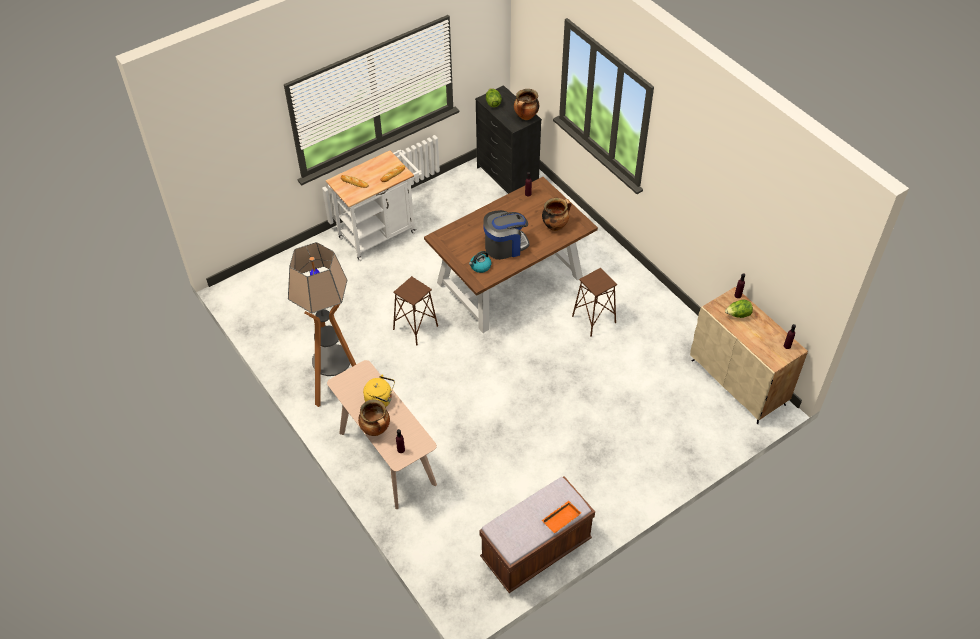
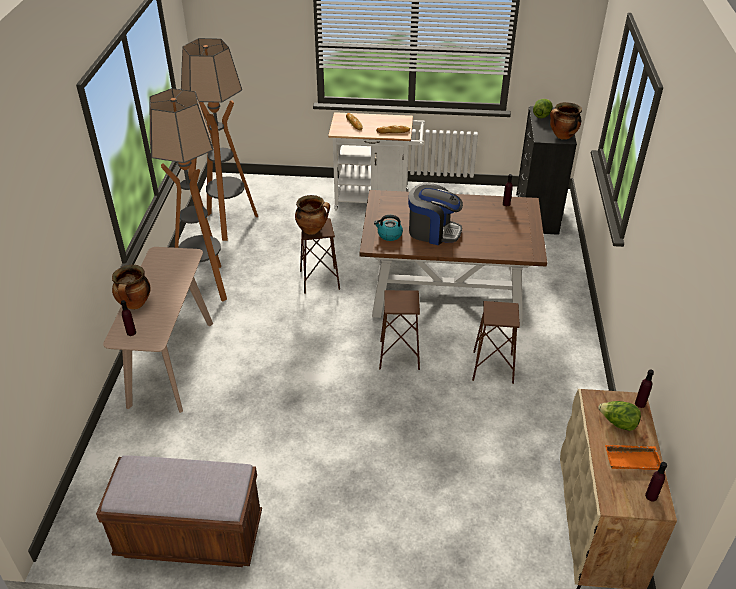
camera: 40 degrees right, 10 degrees down
yellow kettle [363,375,395,407] -> none
cooking pot [542,198,571,231] -> cooking pot moved to [295,195,330,235]
orange tray [542,501,581,533] -> orange tray moved to [605,445,661,470]
none -> floor lamp [181,38,258,241]
none -> brown stool [379,290,420,370]

